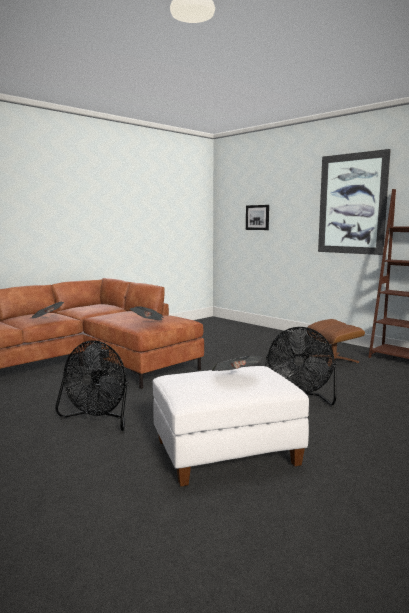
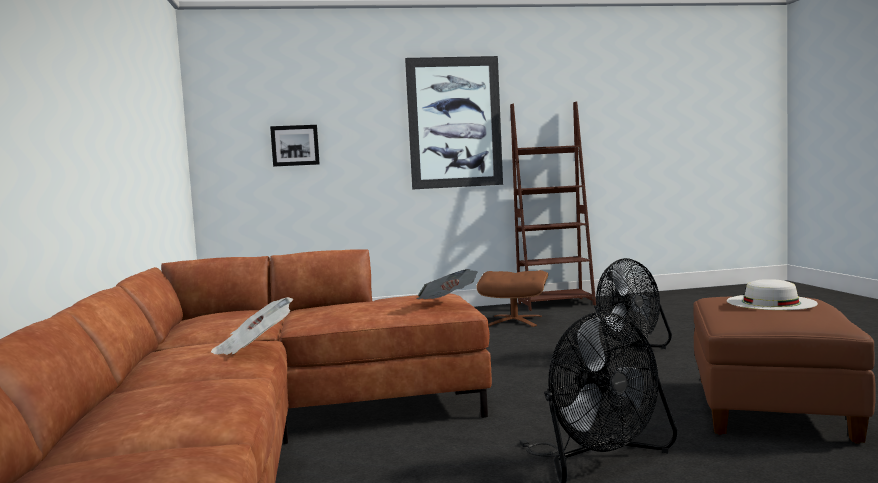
camera: 55 degrees left, 5 degrees down
white ottoman [153,366,309,486] -> brown ottoman [693,296,876,444]
newspaper [212,355,261,371] -> white hat [727,279,818,310]

